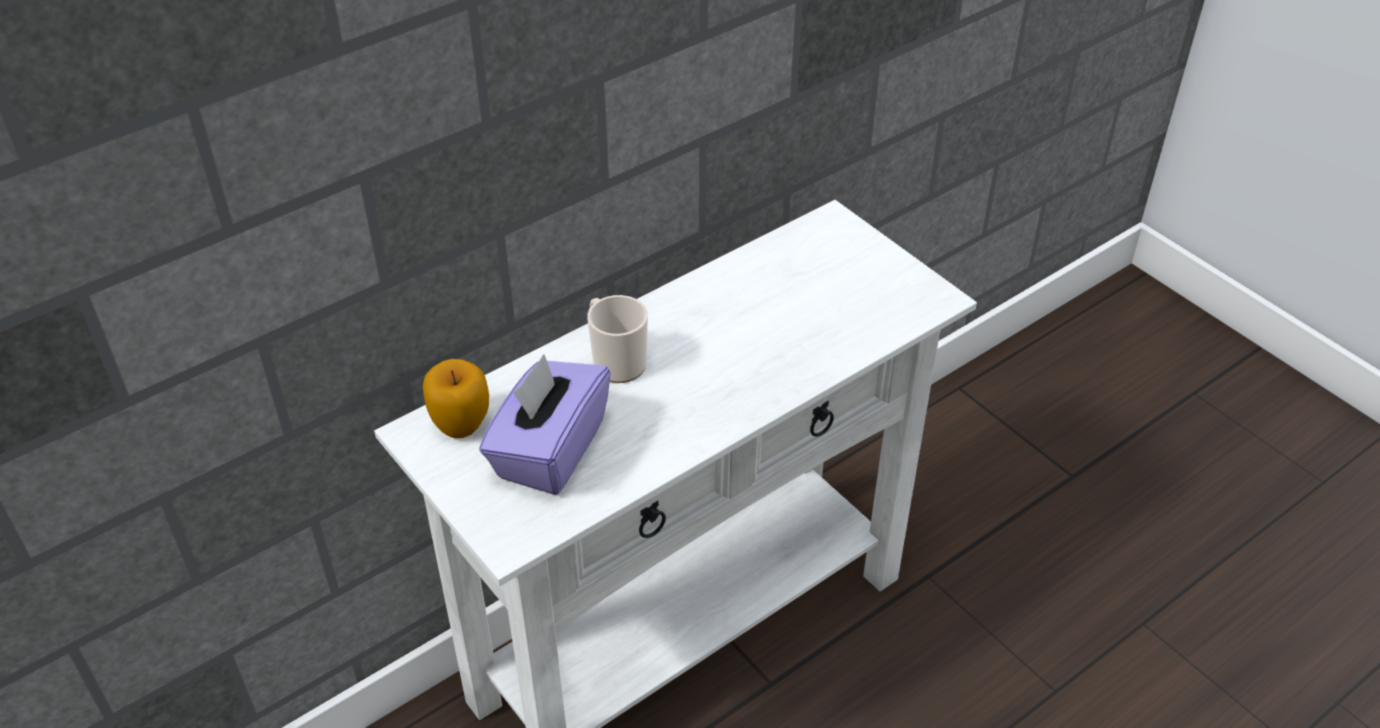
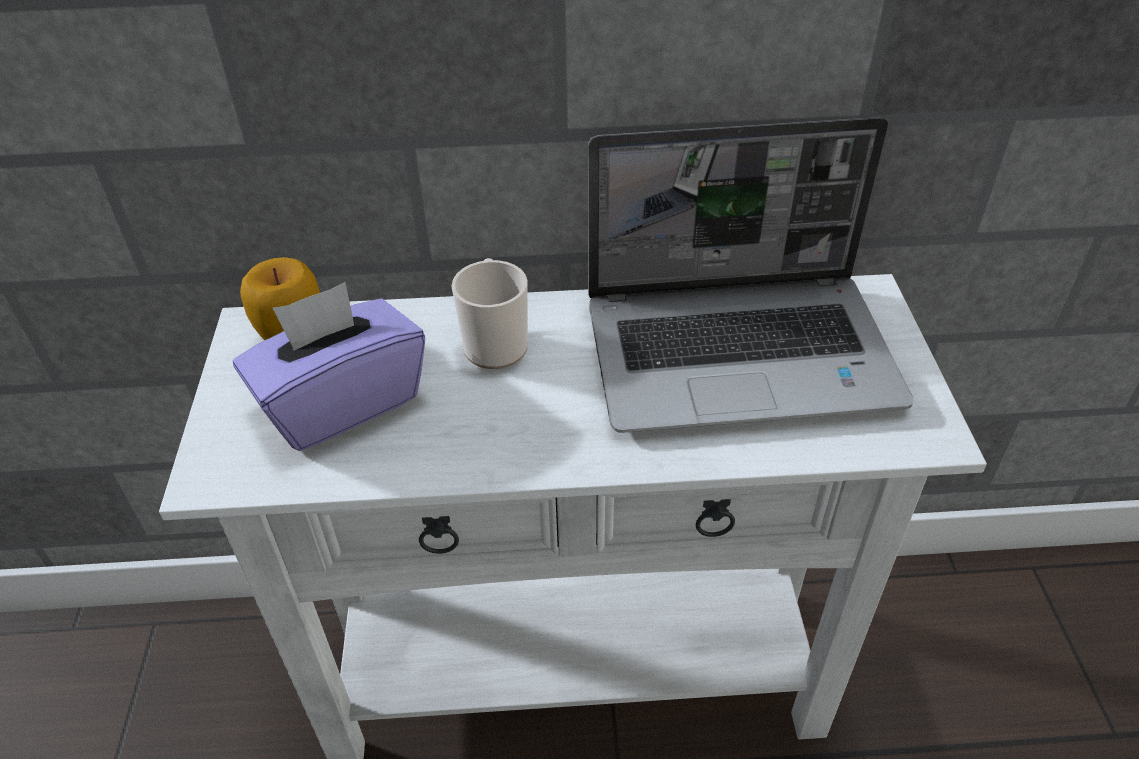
camera: 35 degrees right, 0 degrees up
none -> laptop [588,117,914,433]

